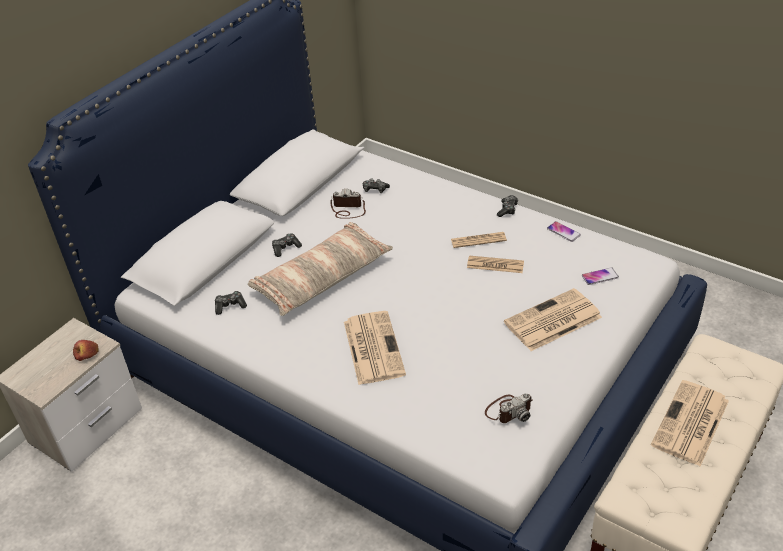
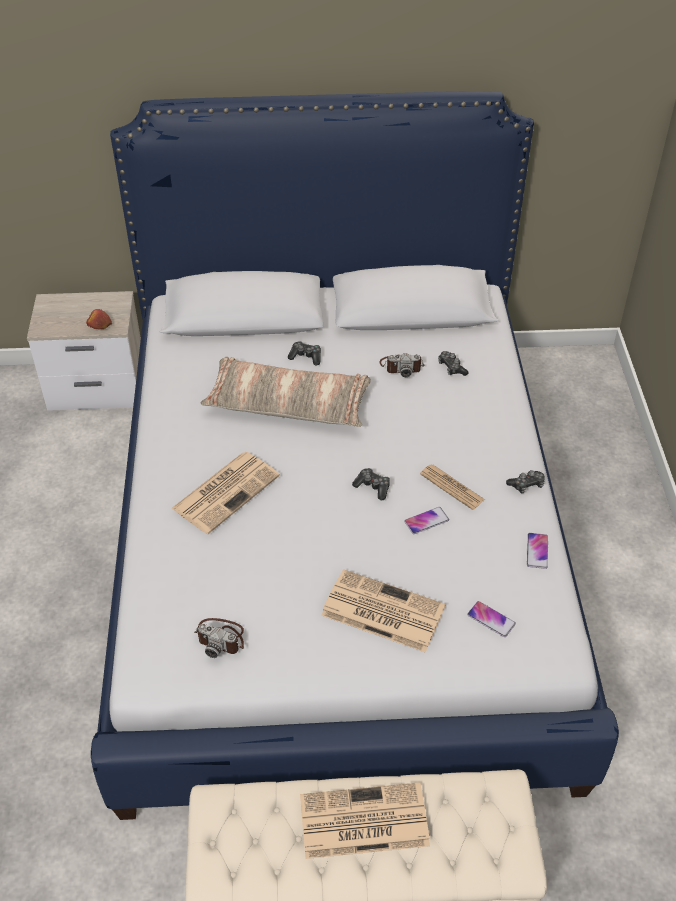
camera: 50 degrees right, 5 degrees up
game controller [215,291,247,315] -> game controller moved to [352,468,390,500]
camera [331,189,366,219] -> camera turned 120 degrees clockwise [379,353,425,377]
newspaper [467,256,524,273] -> phone [404,507,449,534]

